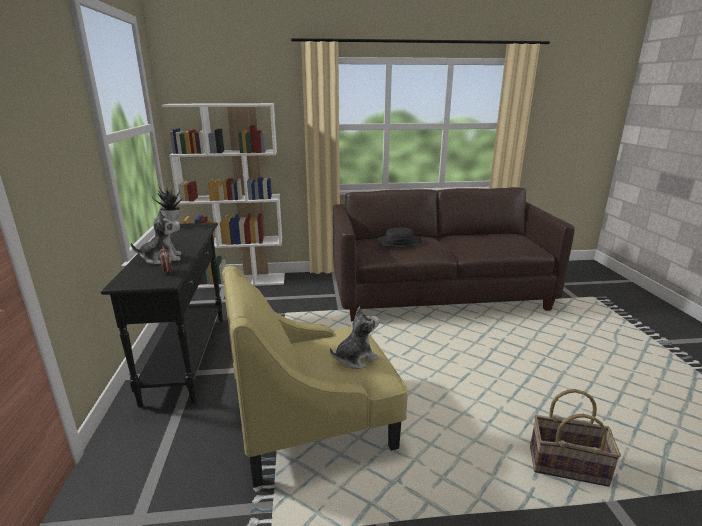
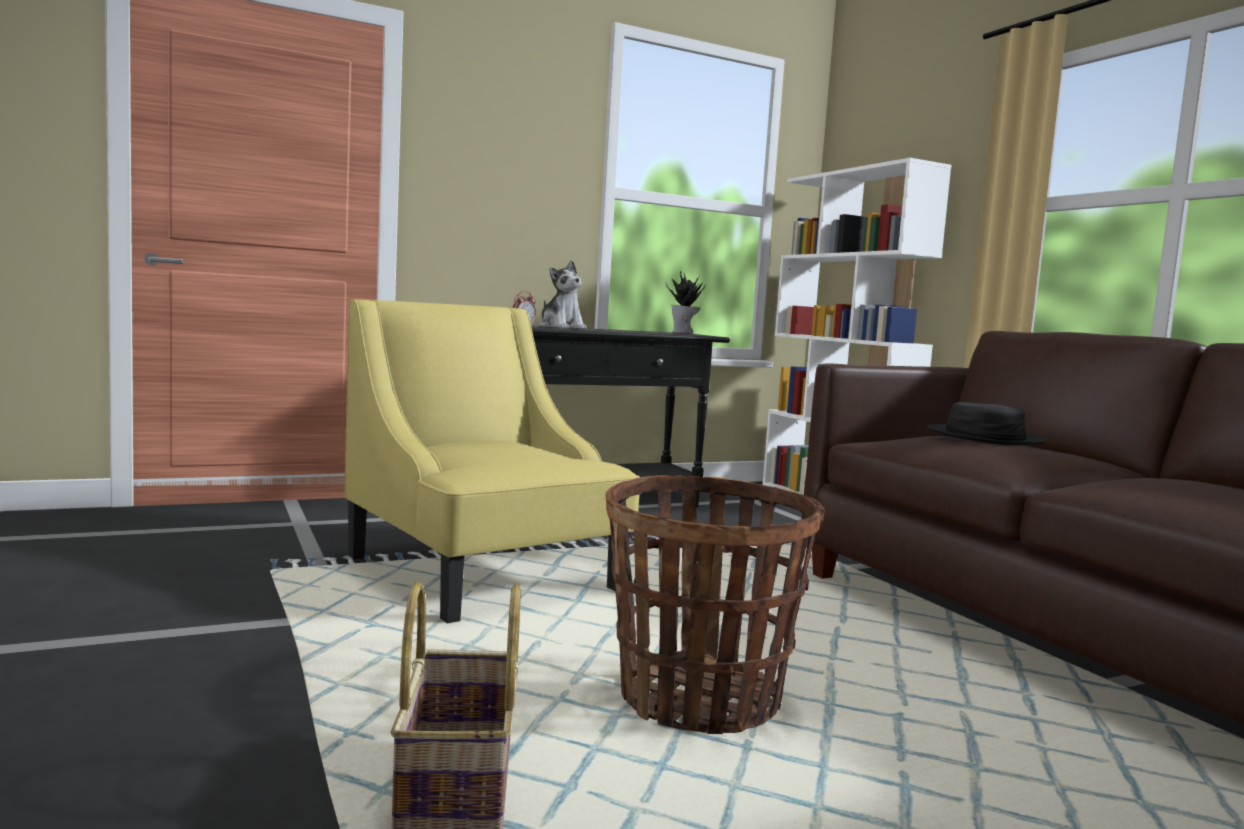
camera: 70 degrees right, 15 degrees down
plush toy [330,307,379,369] -> none
none -> basket [606,475,825,734]

